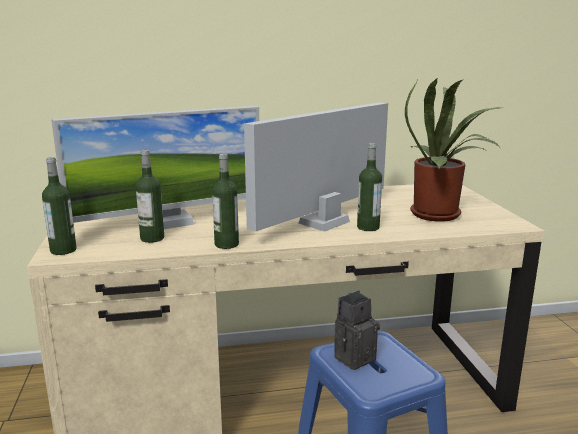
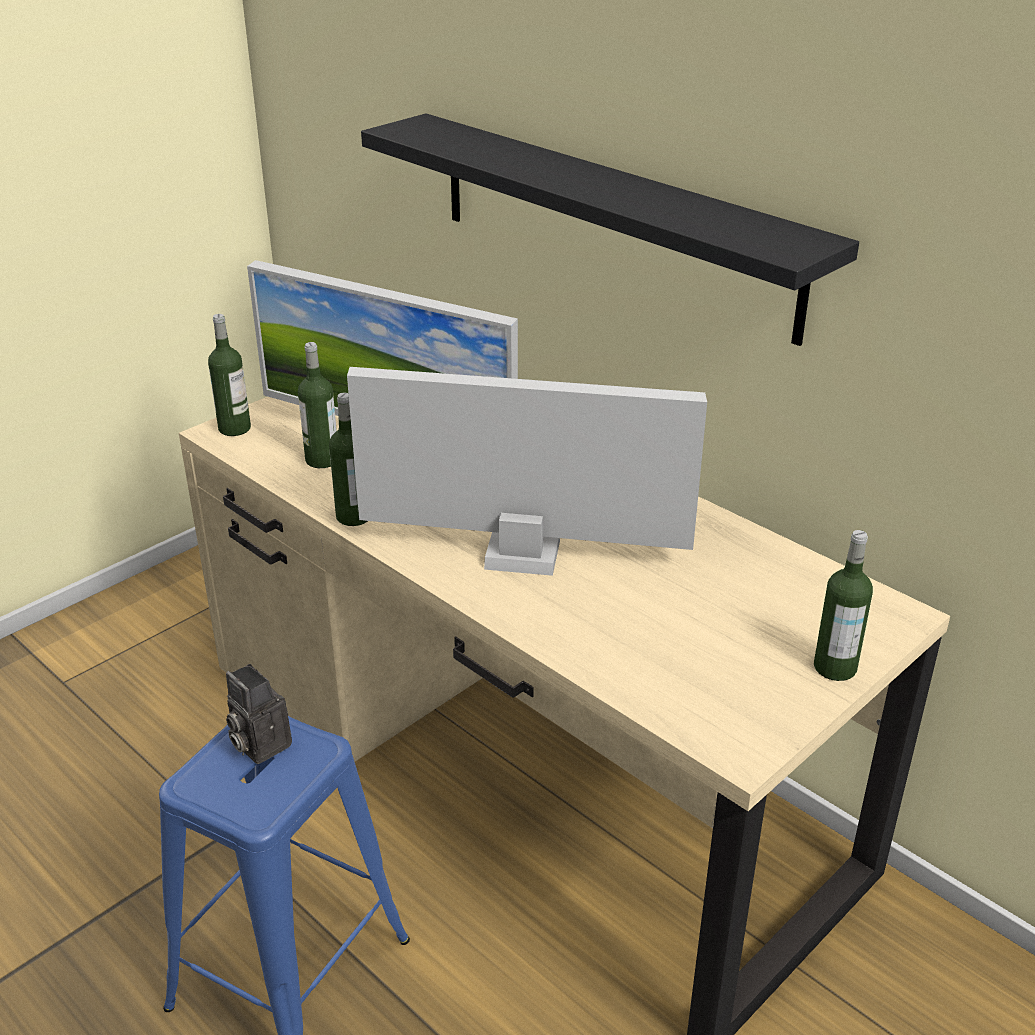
camera: 55 degrees right, 15 degrees up
camera [334,290,380,370] -> camera turned 150 degrees counterclockwise [226,664,292,764]
bottle [357,143,382,231] -> bottle moved to [814,530,873,681]
potted plant [405,79,501,222] -> none
none -> black shelf [361,113,859,346]

